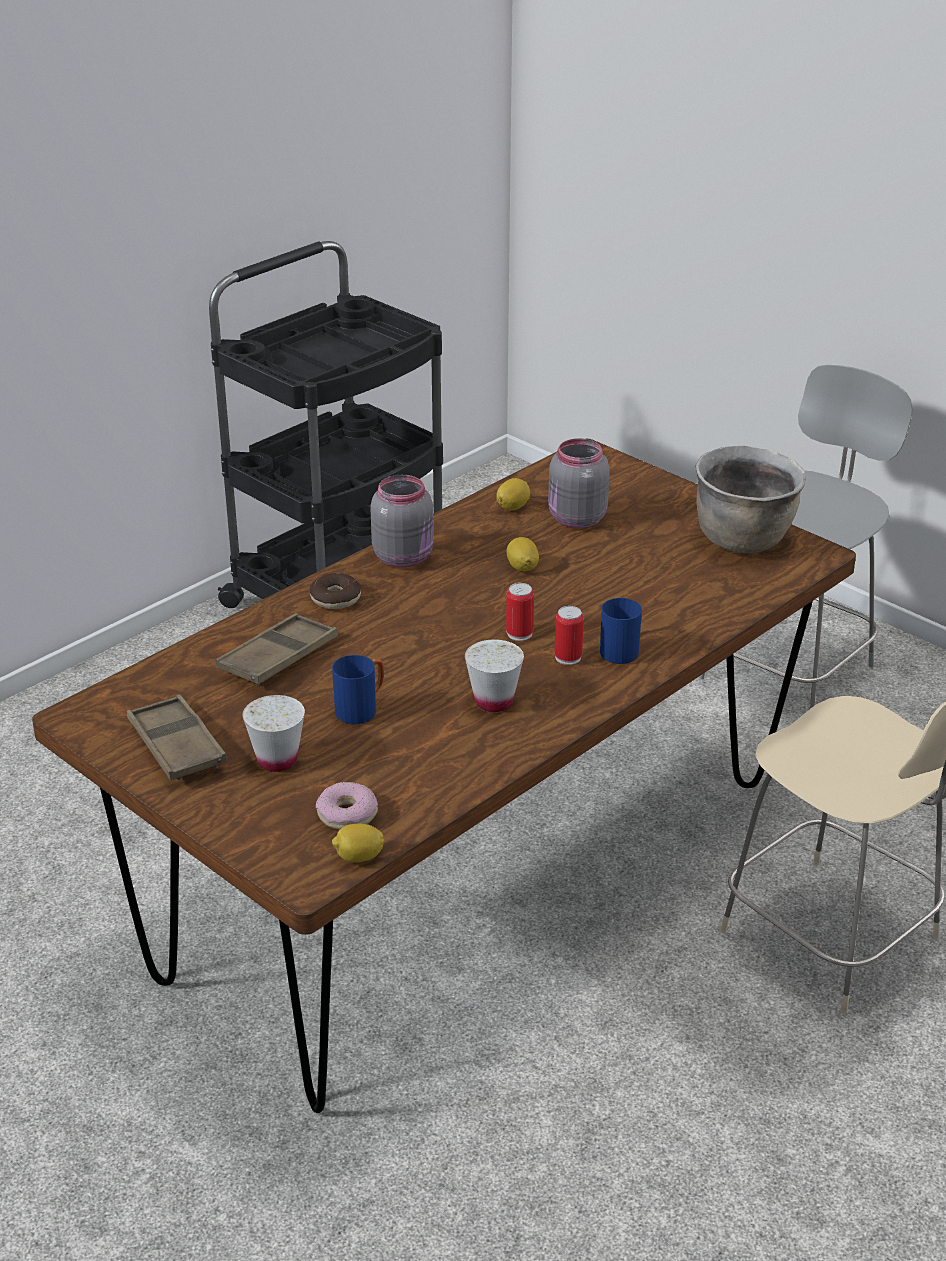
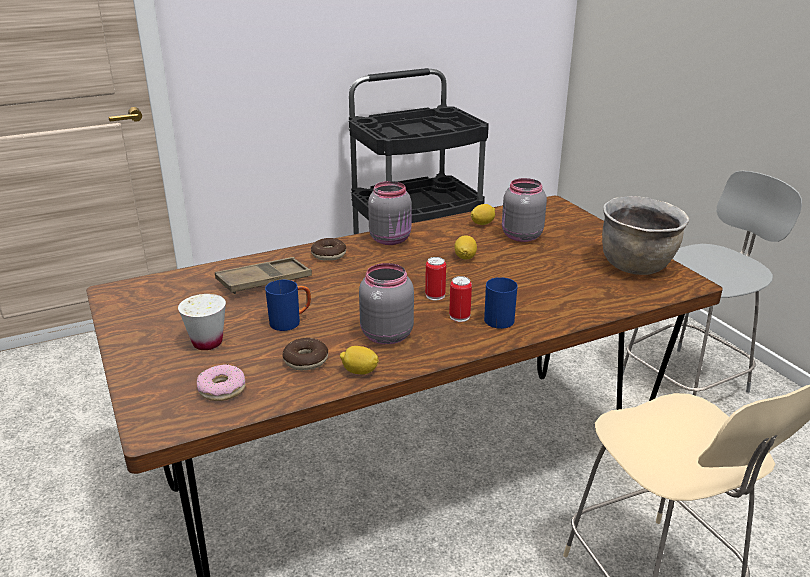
camera: 20 degrees right, 5 degrees down
brown tray [127,694,227,780] -> none
lemon [332,824,385,862] -> lemon moved to [340,346,379,375]
white cup [465,639,524,712] -> grey jar [359,263,414,344]
none -> donut [282,338,328,370]

